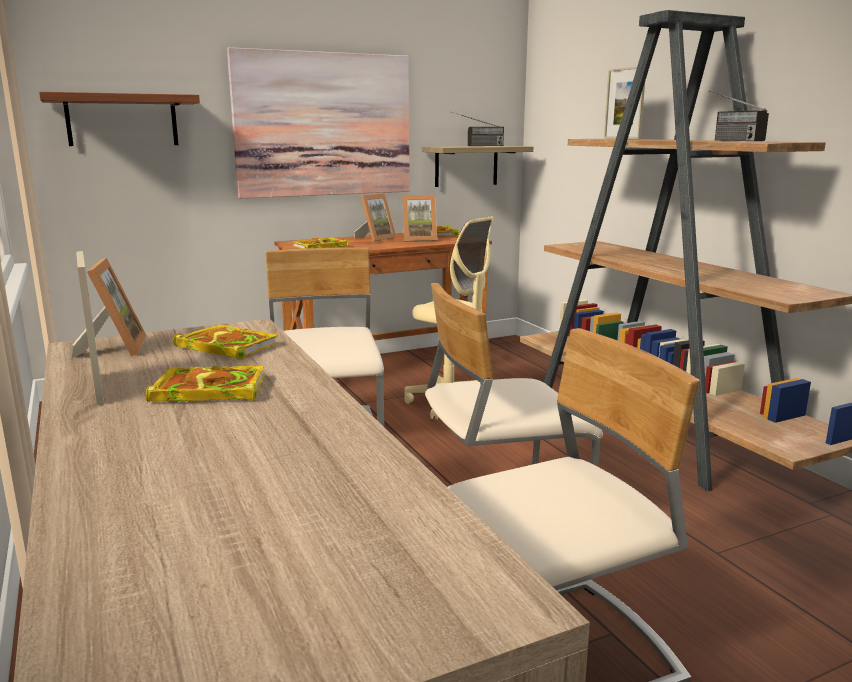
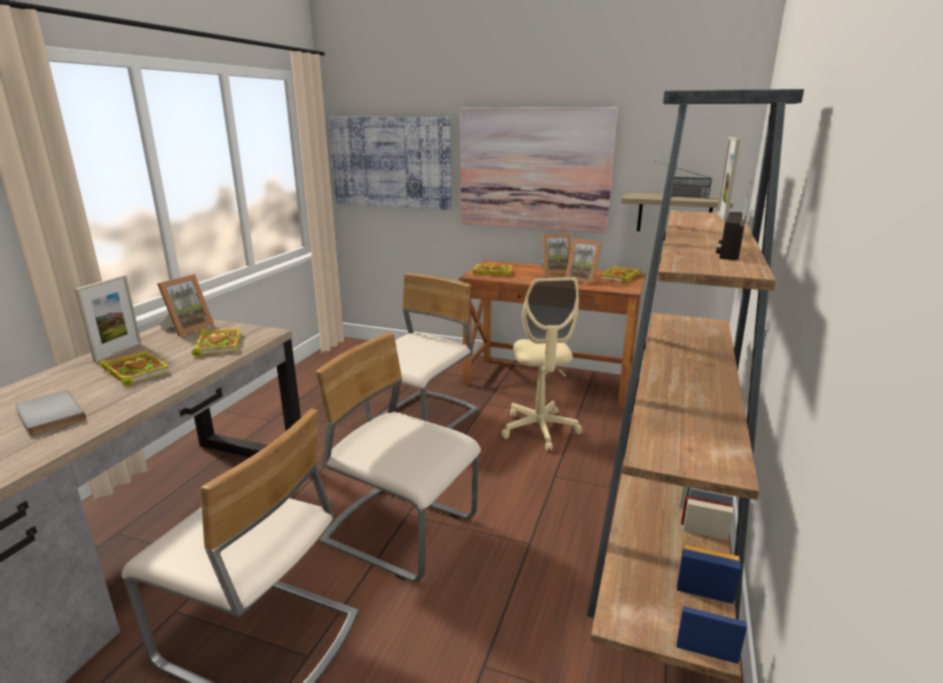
camera: 45 degrees right, 5 degrees up
shelf [39,92,200,146] -> picture [329,117,451,210]
none -> grey book [15,390,86,436]

